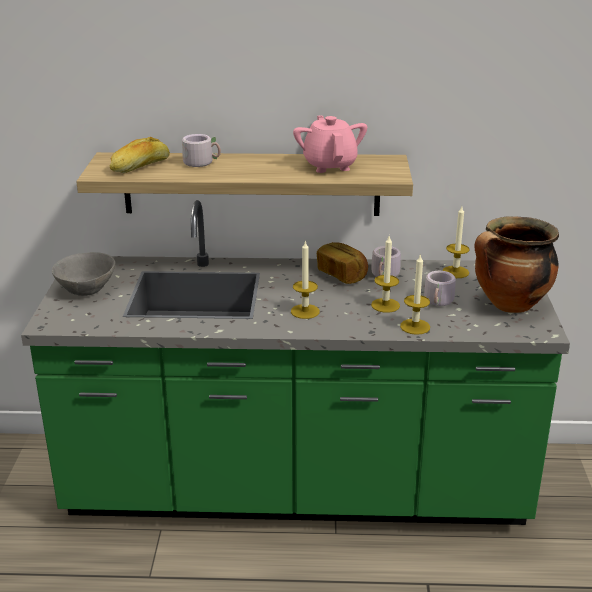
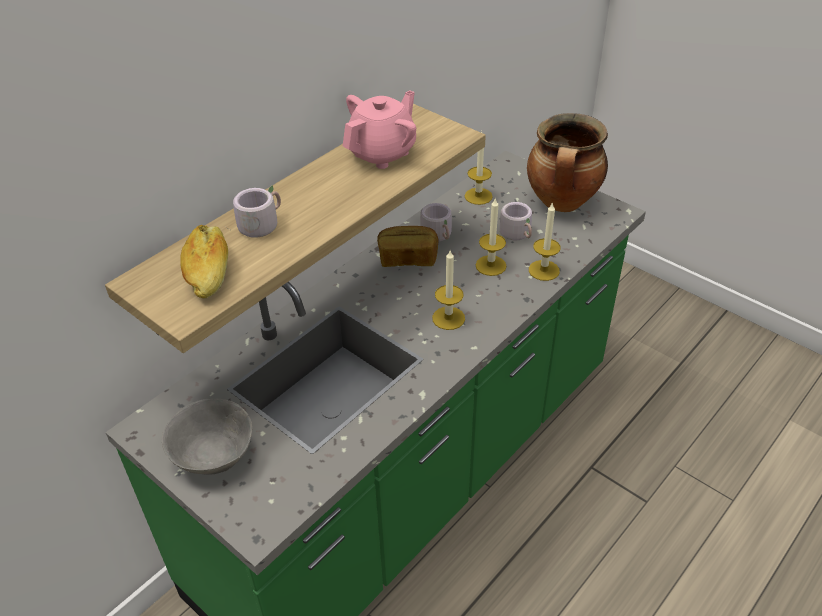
camera: 50 degrees left, 15 degrees up
pink teapot [293,115,367,173] -> pink teapot turned 105 degrees clockwise [343,90,416,169]

